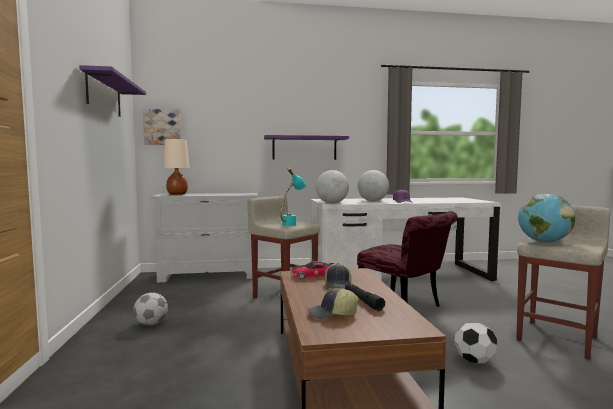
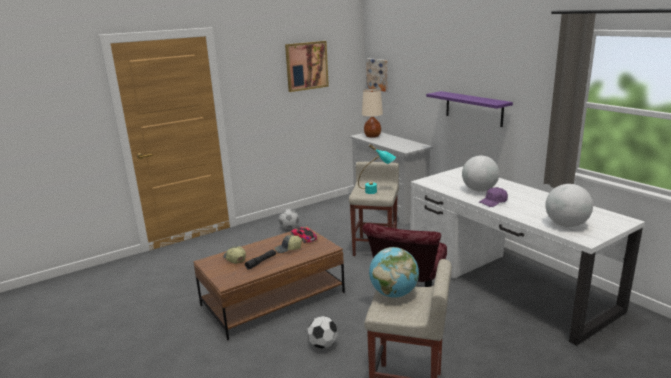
camera: 65 degrees right, 15 degrees up
purple shelf [79,65,146,117] -> picture [285,41,329,92]
globe [316,170,349,203] -> globe moved to [545,184,593,227]

